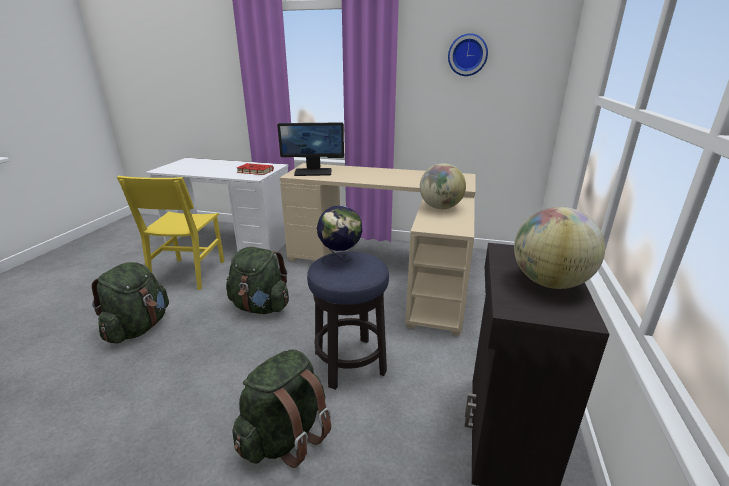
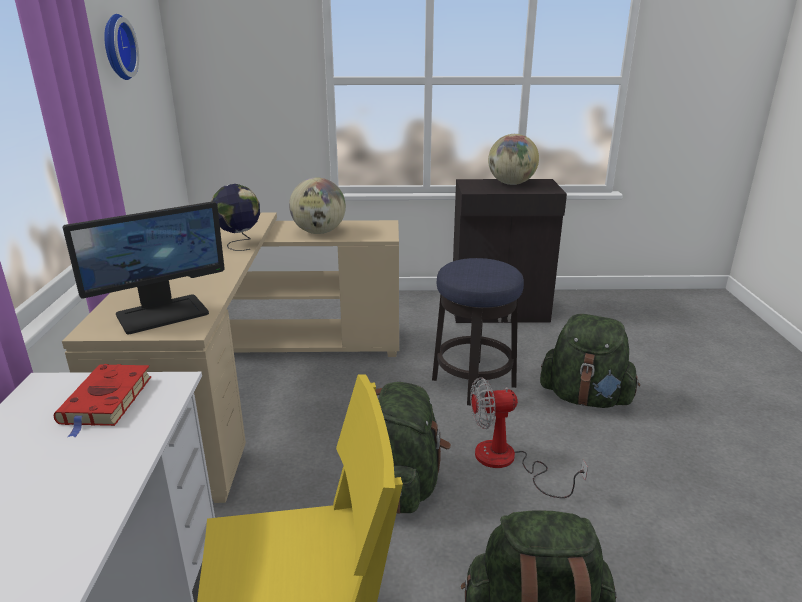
camera: 105 degrees left, 0 degrees up
monitor [277,122,344,176] -> monitor turned 75 degrees clockwise [63,201,224,334]
globe [317,205,362,264] -> globe moved to [211,184,260,251]
none -> fan [470,377,588,498]

